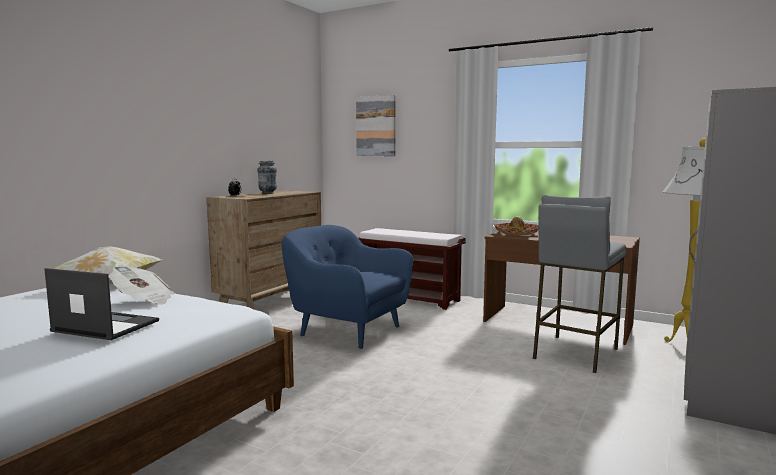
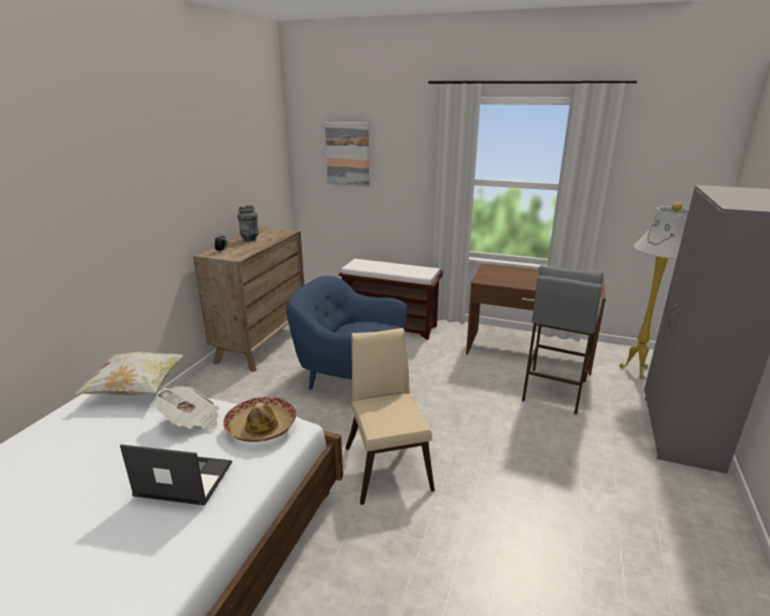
camera: 10 degrees left, 15 degrees up
hat [494,216,539,236] -> hat moved to [223,397,296,442]
none -> beige chair [346,328,435,505]

